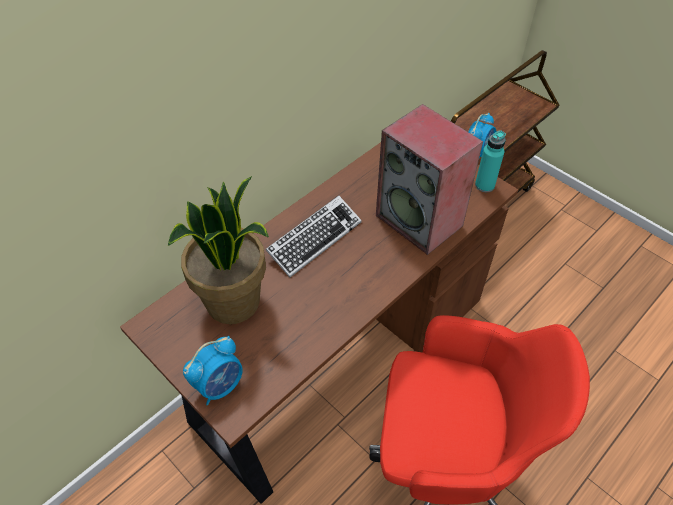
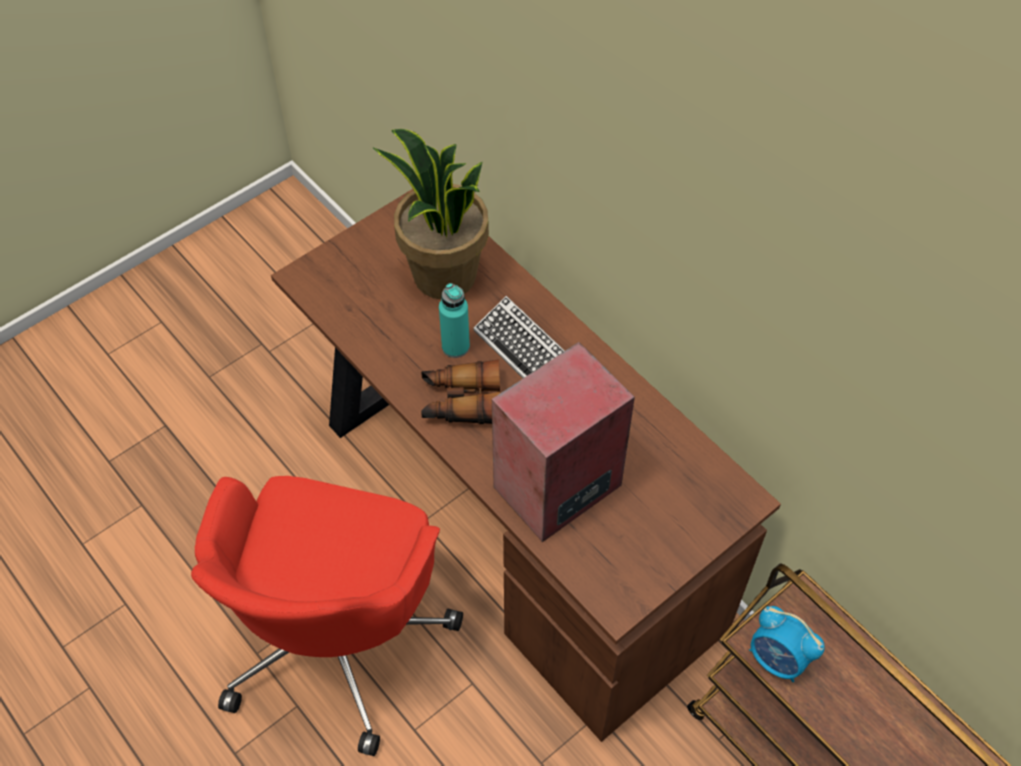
camera: 95 degrees right, 5 degrees up
alarm clock [183,336,243,405] -> none
turquoise bottle [475,130,506,192] -> turquoise bottle moved to [439,283,470,358]
none -> binoculars [421,360,500,424]

